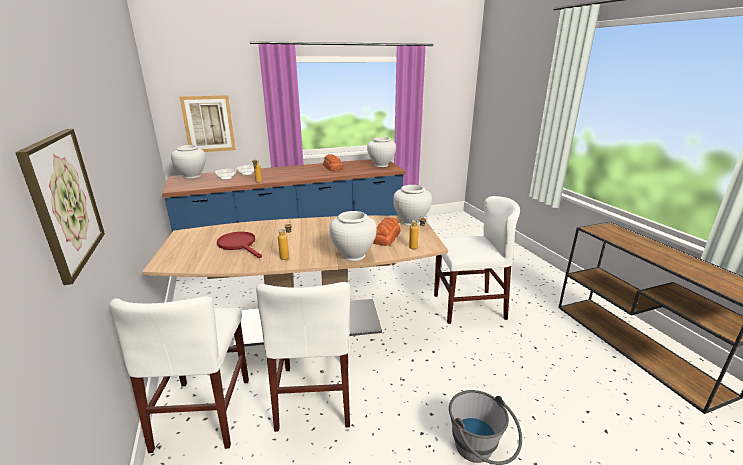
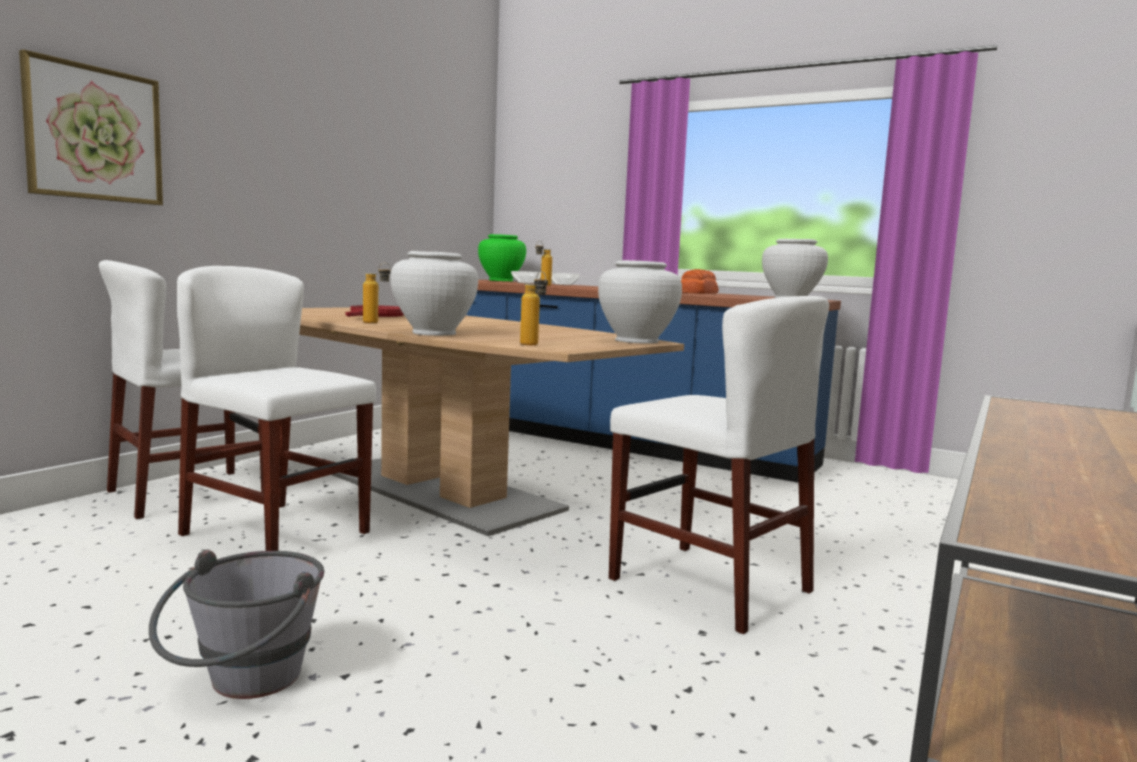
camera: 50 degrees right, 15 degrees down
white vase [171,145,206,179] -> green vase [478,234,526,281]
picture [179,95,236,152] -> none
white chair [256,282,350,432] -> white chair turned 75 degrees clockwise [177,266,376,551]
bread [373,217,401,246] -> none

